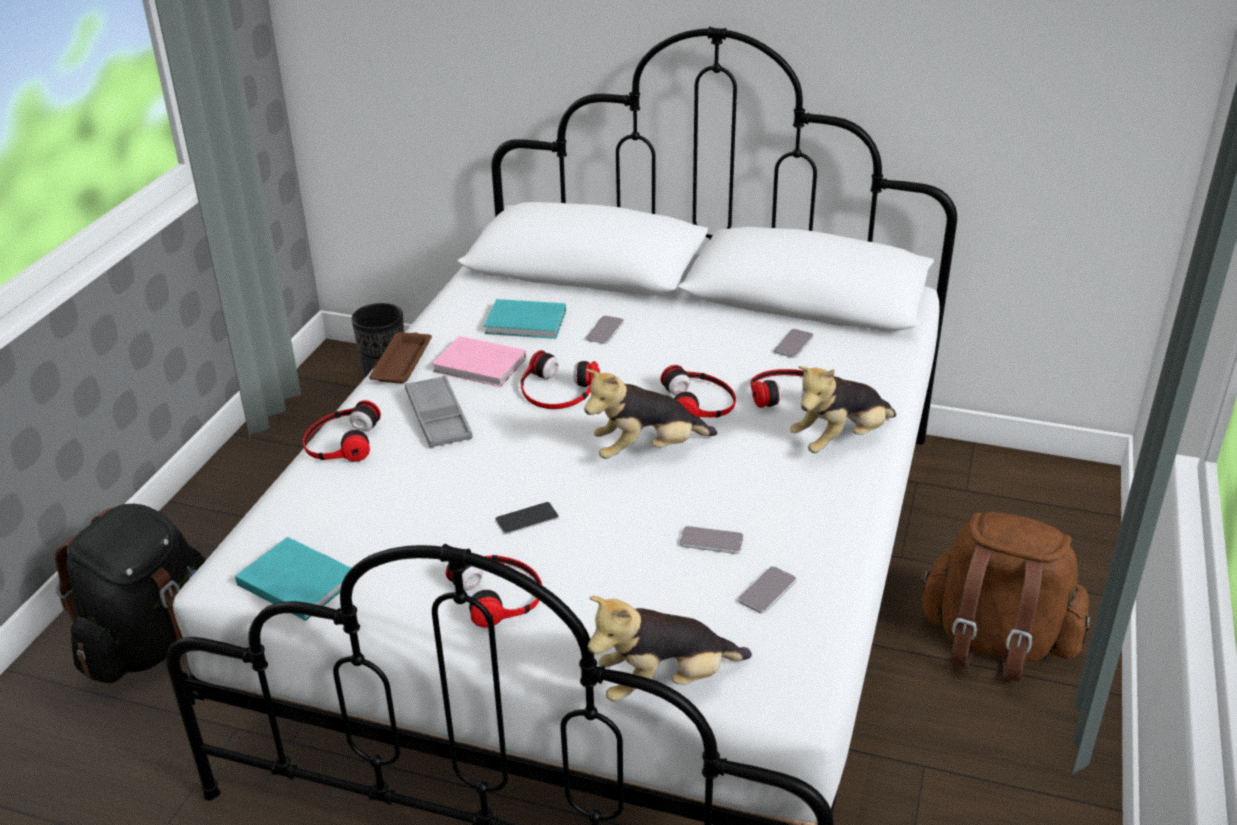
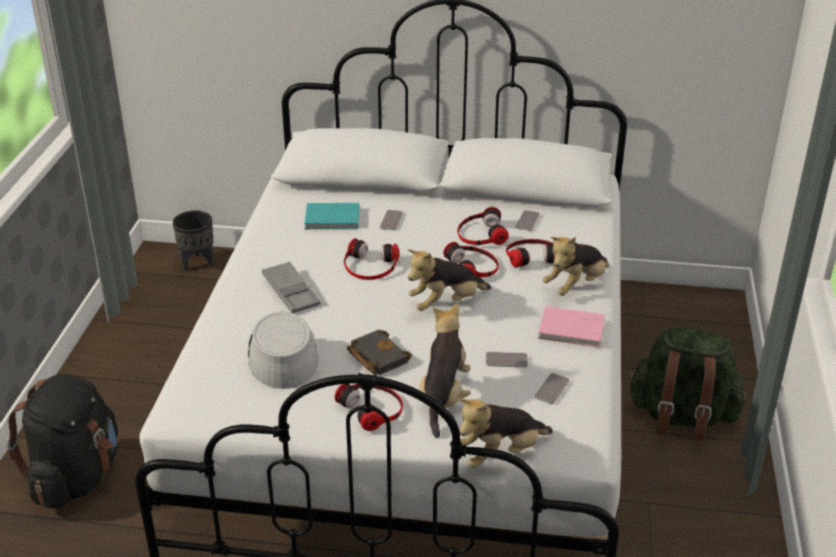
camera: 10 degrees left, 0 degrees up
turquoise book [235,537,352,621] -> none
headphones [303,400,381,462] -> headphones moved to [457,207,509,245]
brown tray [369,332,432,383] -> none
pink book [432,336,526,387] -> pink book moved to [538,306,605,348]
phone [495,502,559,534] -> black book [347,330,412,375]
brown backpack [920,512,1090,682] -> green backpack [628,327,745,441]
none -> grey hat [248,312,319,389]
none -> plush toy [419,303,471,438]

